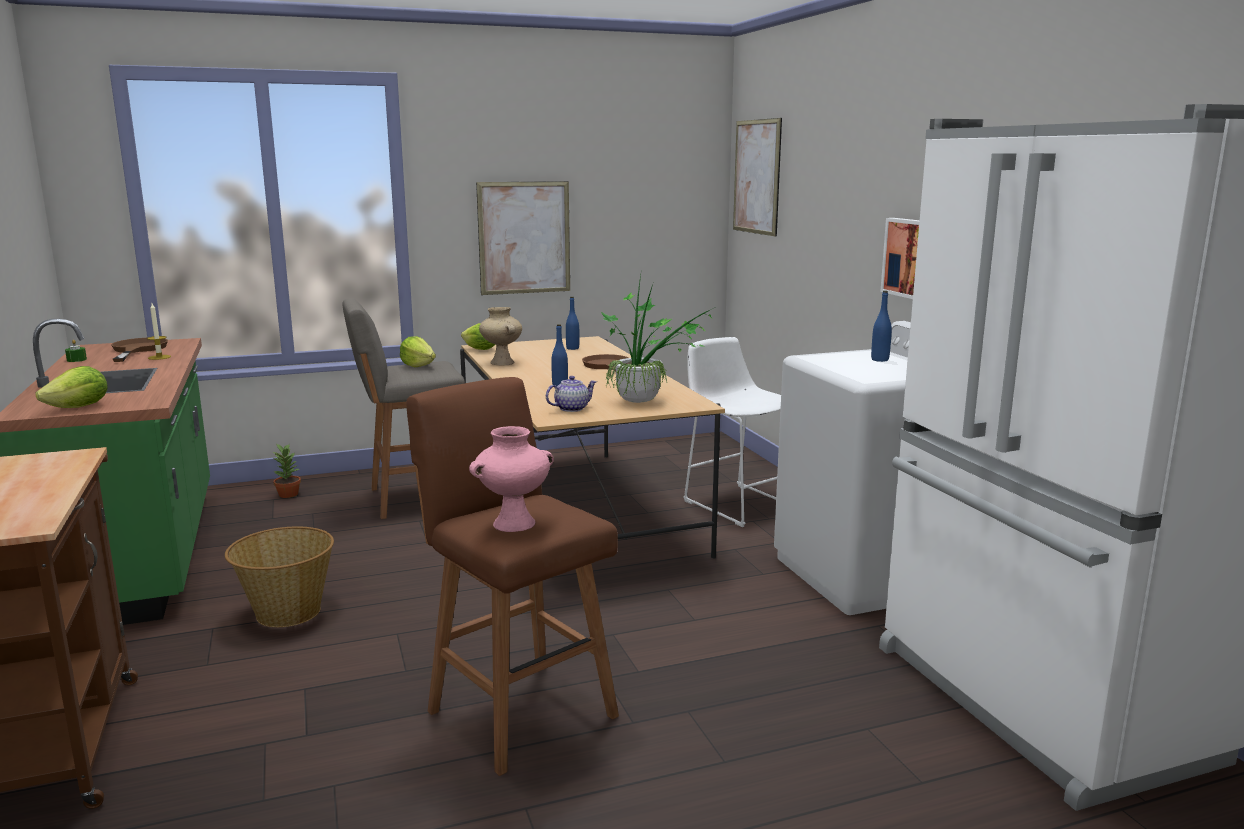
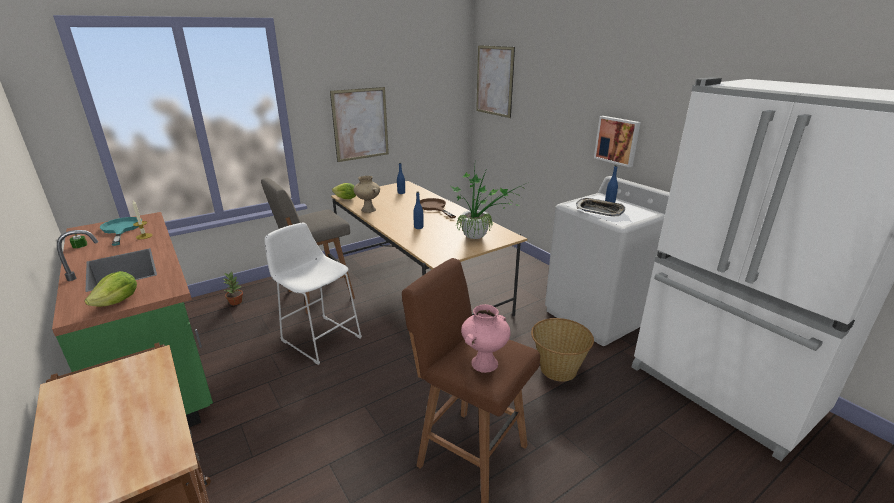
camera: 15 degrees left, 10 degrees up
brown frying pan [111,338,168,362] -> turquoise frying pan [100,217,142,246]
basket [225,526,334,627] -> basket moved to [531,318,594,382]
lettuce [400,336,436,367] -> none
teapot [546,376,597,412] -> none
white stool [683,337,781,527] -> white stool moved to [265,223,362,365]
none -> tray [576,198,625,216]

